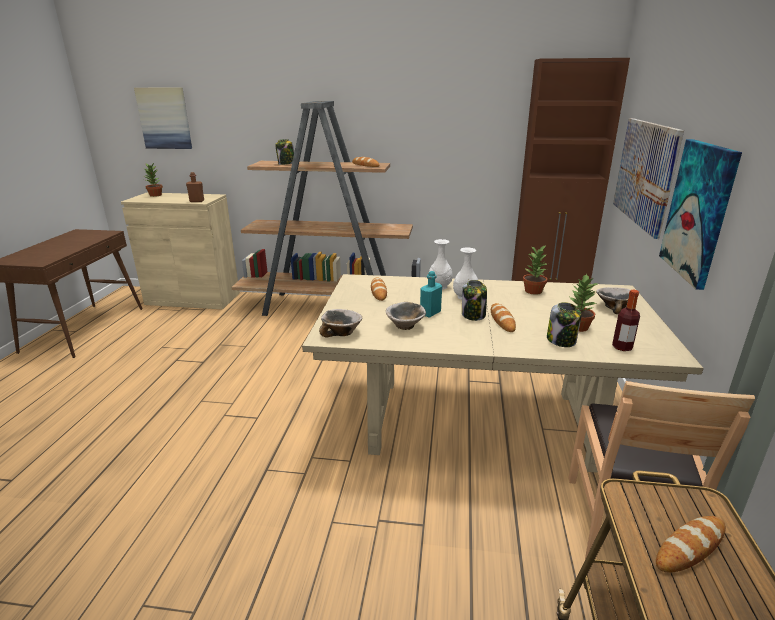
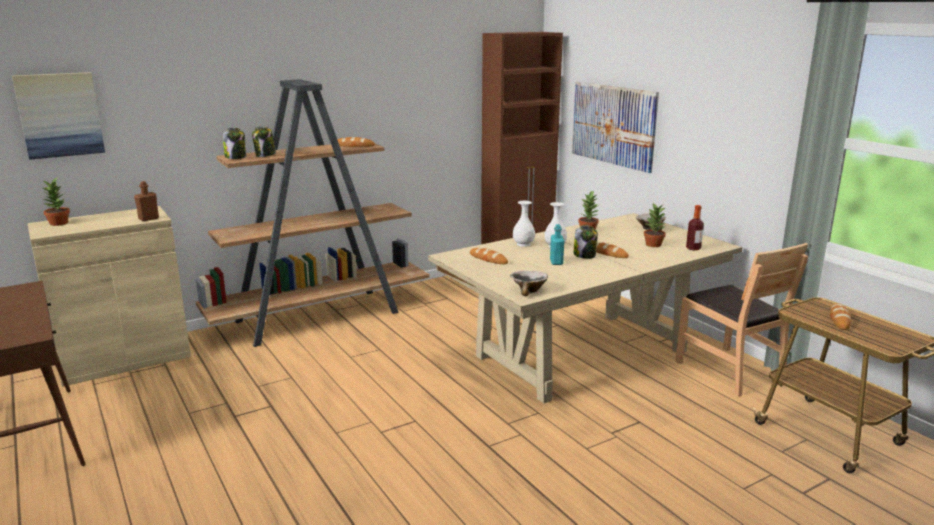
camera: 40 degrees left, 5 degrees down
bowl [386,302,426,330] -> none
jar [547,302,581,347] -> jar moved to [223,128,246,159]
picture [659,139,742,290] -> none

